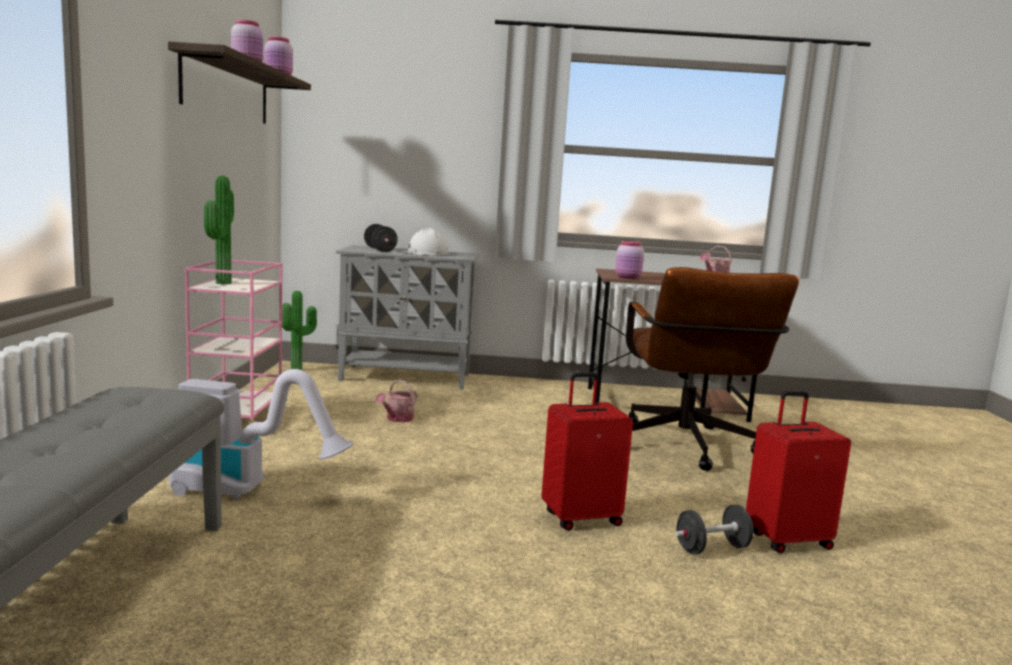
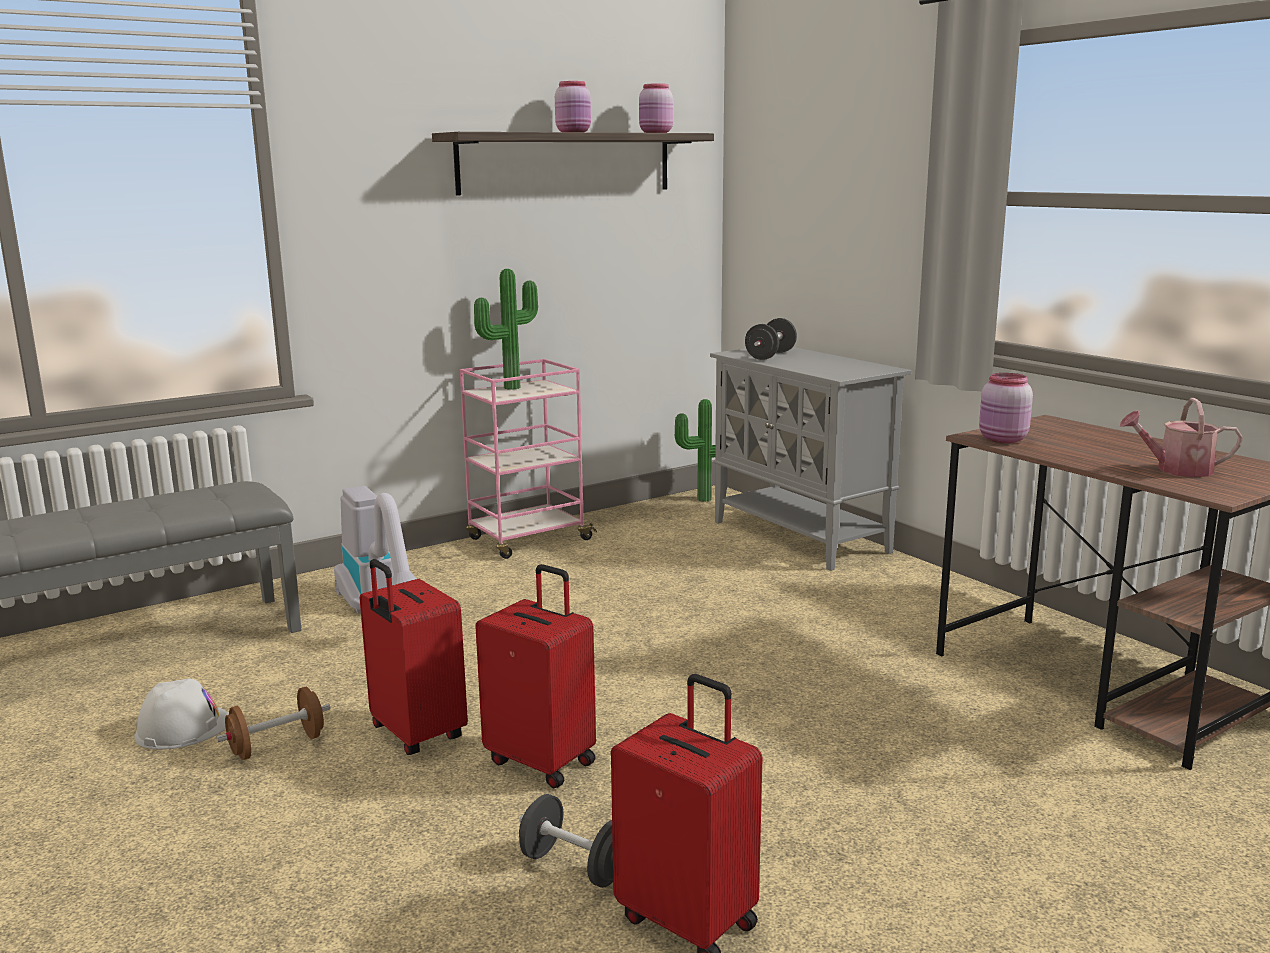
camera: 55 degrees right, 5 degrees up
watering can [375,380,417,422] -> none
white hard hat [407,228,449,255] -> white hard hat moved to [134,678,229,749]
brown office chair [626,267,799,471] -> none
none -> brown dumbbell [217,687,330,760]
none -> red suitcase [360,559,468,755]

